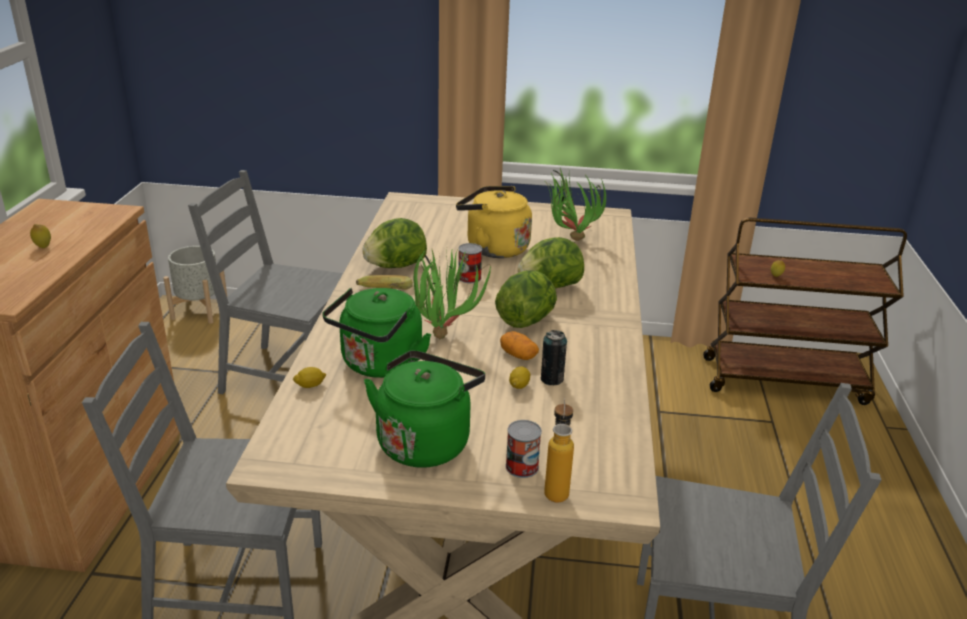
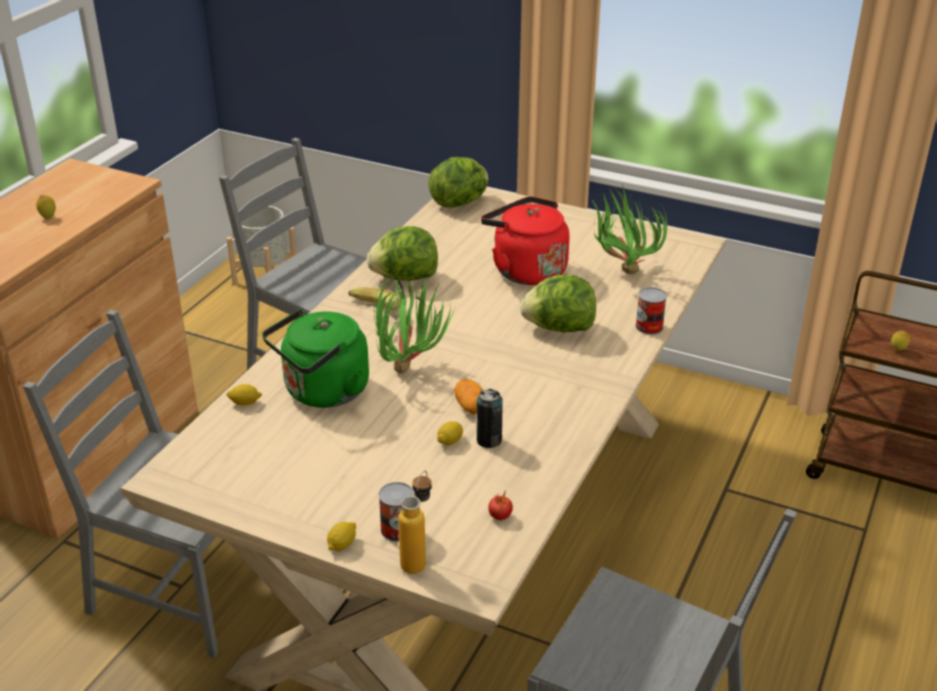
camera: 20 degrees right, 5 degrees up
green kettle [364,350,485,468] -> none
yellow kettle [456,186,532,258] -> red kettle [481,196,570,285]
can [458,243,482,283] -> can moved to [636,287,667,335]
lettuce [495,270,557,328] -> lettuce moved to [428,157,488,207]
none -> lemon [327,522,356,551]
none -> tomato [488,492,513,520]

